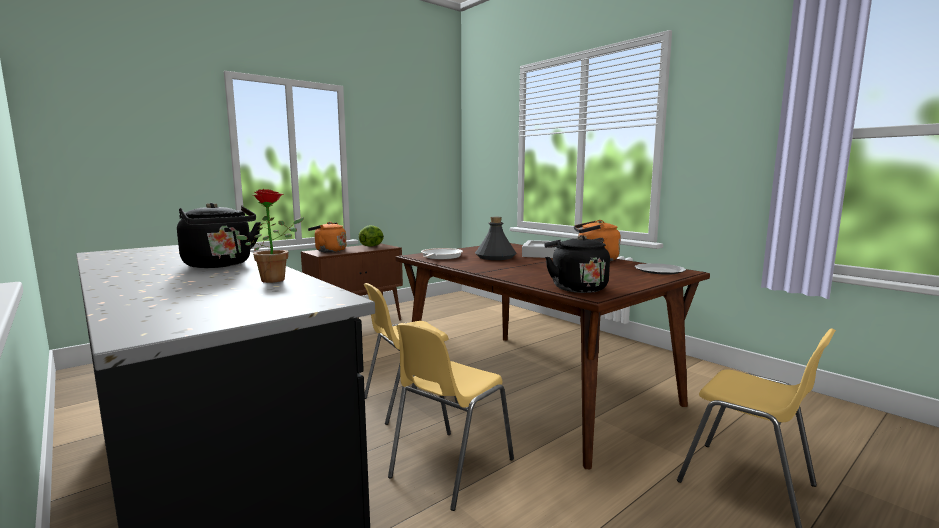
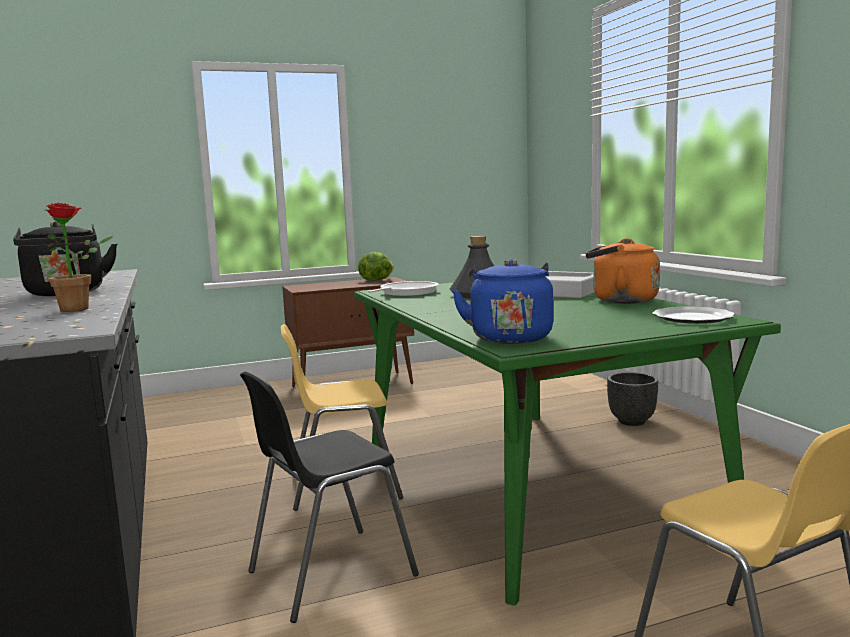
camera: 20 degrees right, 0 degrees up
orange kettle [308,222,346,253] -> none
yellow chair [388,323,514,511] -> black chair [240,372,419,623]
brown dining table [396,243,710,469] -> green dining table [354,283,781,605]
black kettle [544,235,610,293] -> blue kettle [452,259,553,344]
none -> black planter [607,372,658,426]

